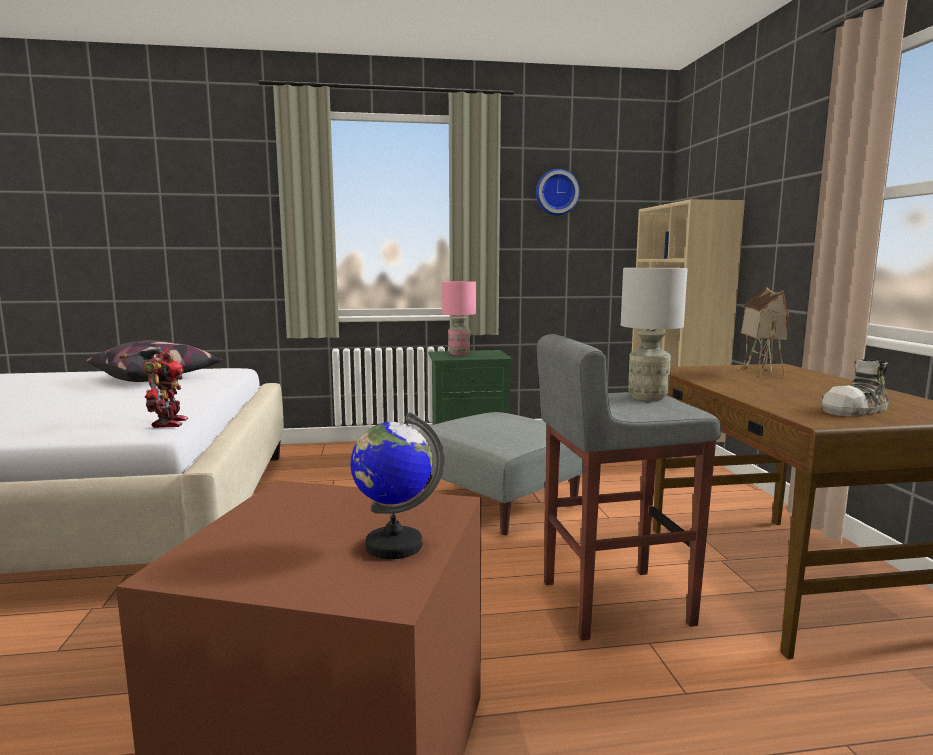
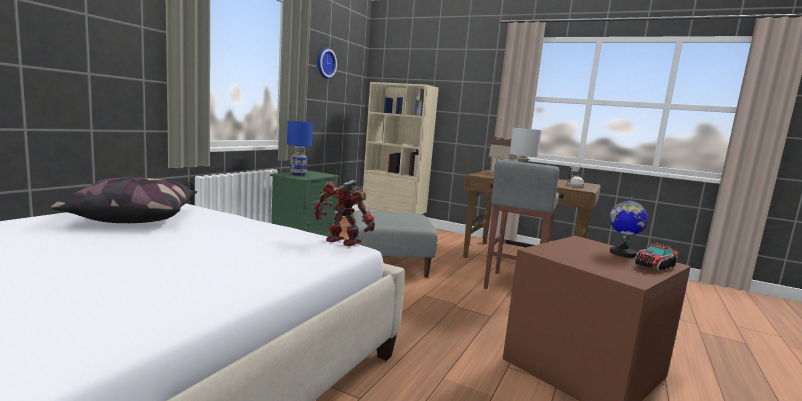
camera: 55 degrees left, 0 degrees up
pink table lamp [442,281,476,355] -> blue table lamp [287,121,313,175]
none -> toy truck [634,243,680,271]

